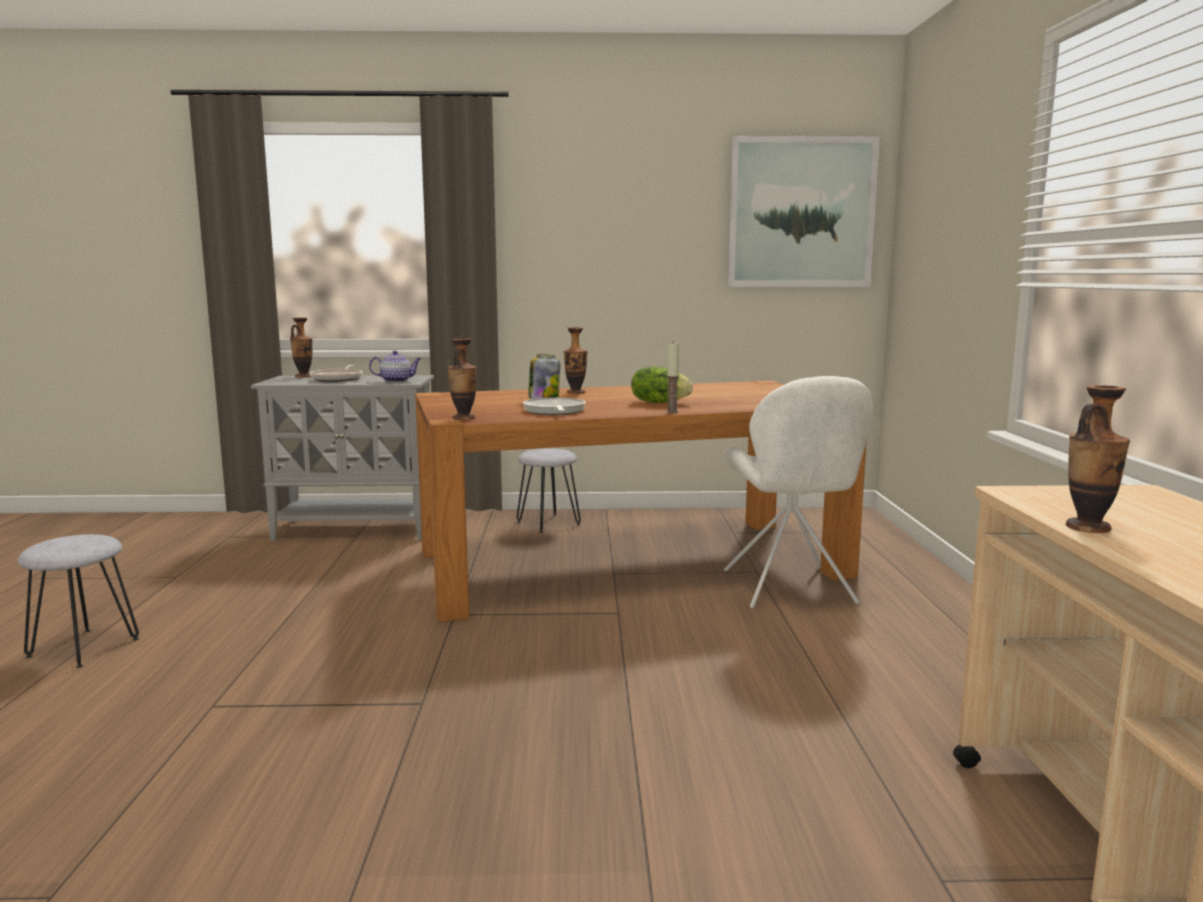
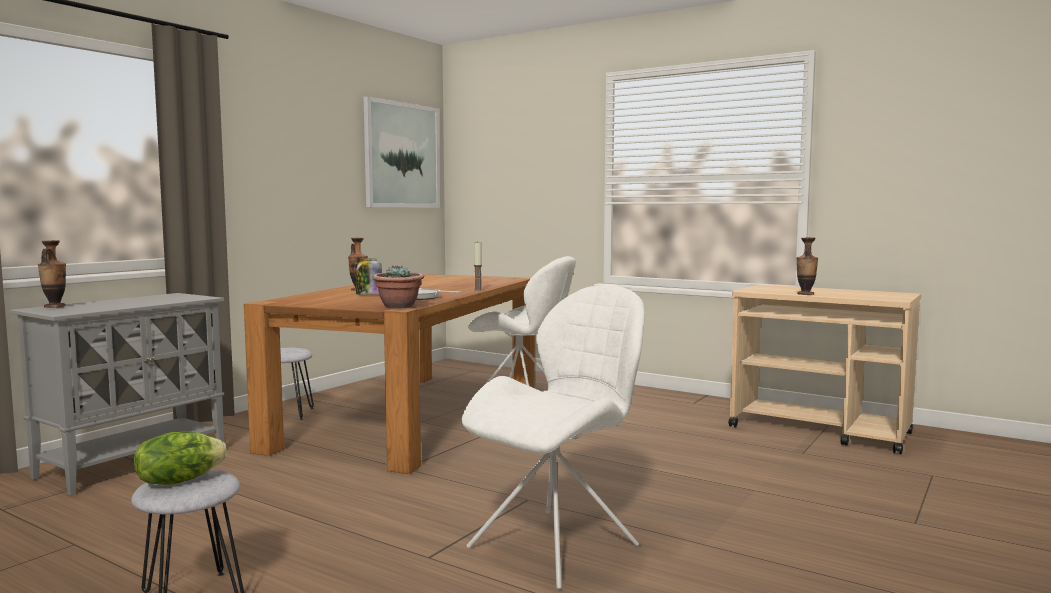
camera: 55 degrees left, 5 degrees down
frying pan [310,365,362,382] -> none
teapot [369,351,421,382] -> none
vase [448,338,477,420] -> potted plant [372,265,424,309]
lettuce [631,367,693,403] -> lettuce moved to [134,431,227,485]
none -> white chair [462,285,645,589]

